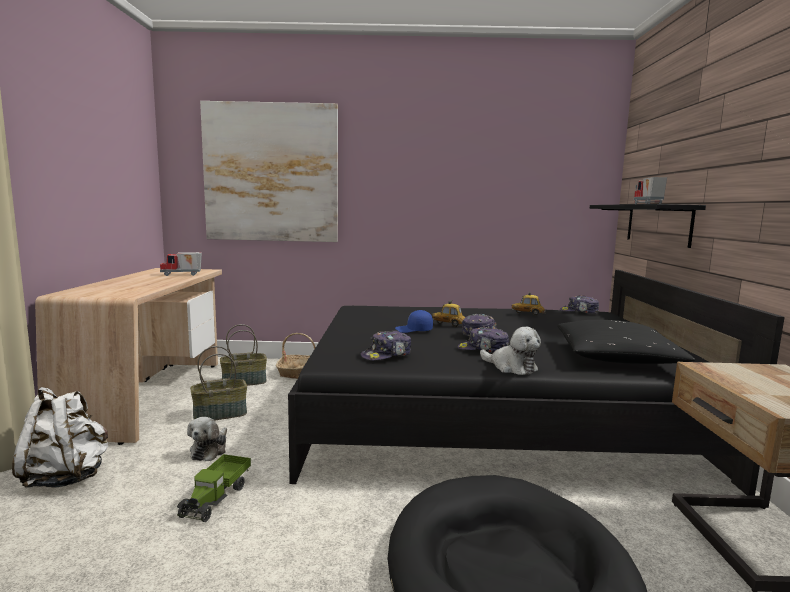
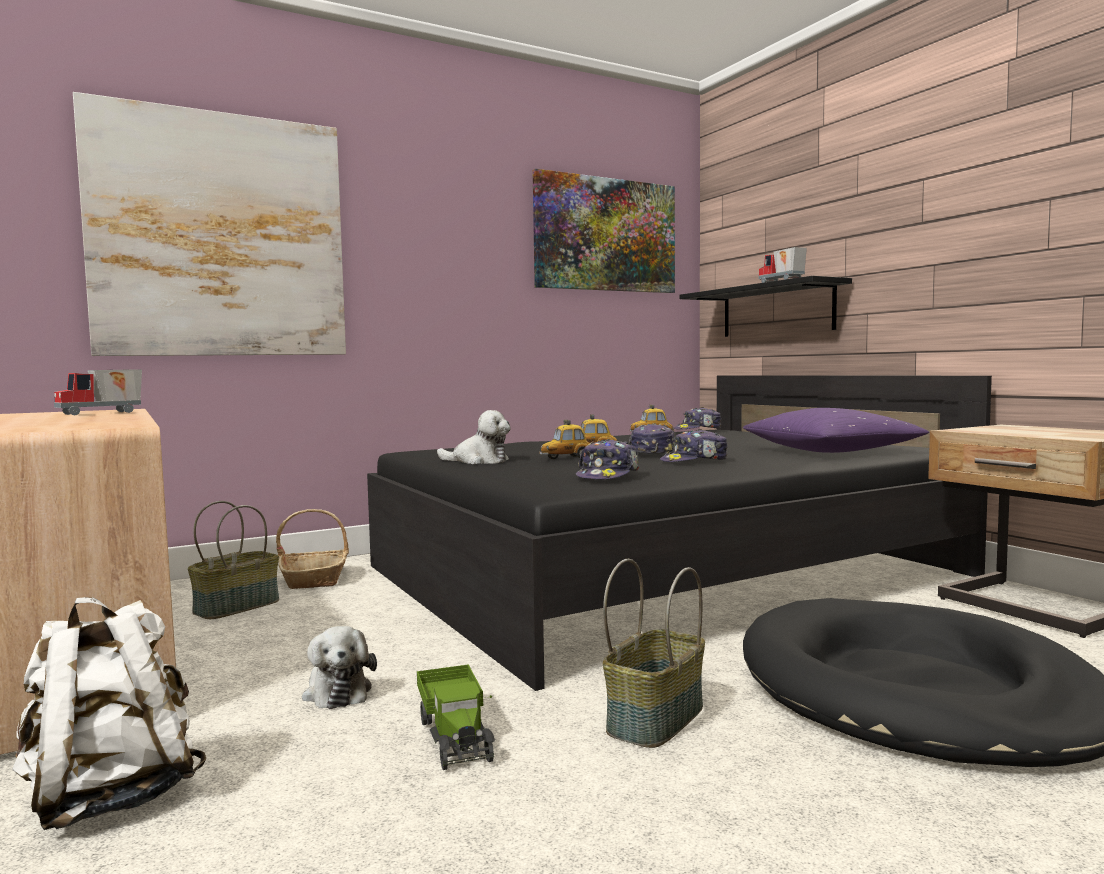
camera: 30 degrees left, 5 degrees down
basket [190,346,247,421] -> basket moved to [603,559,705,748]
blue cap [395,310,433,333] -> toy car [540,420,590,459]
plush toy [480,327,541,375] -> plush toy moved to [437,410,510,464]
black pillow [557,320,695,364] -> purple pillow [743,408,929,453]
none -> picture [532,169,675,293]

